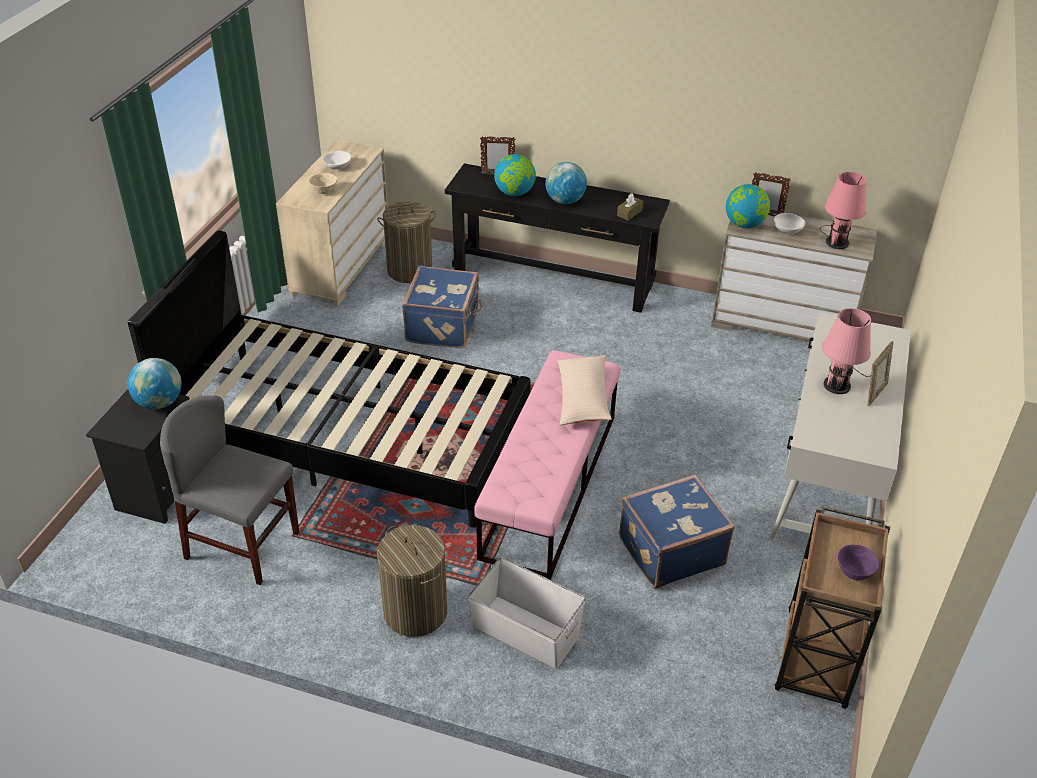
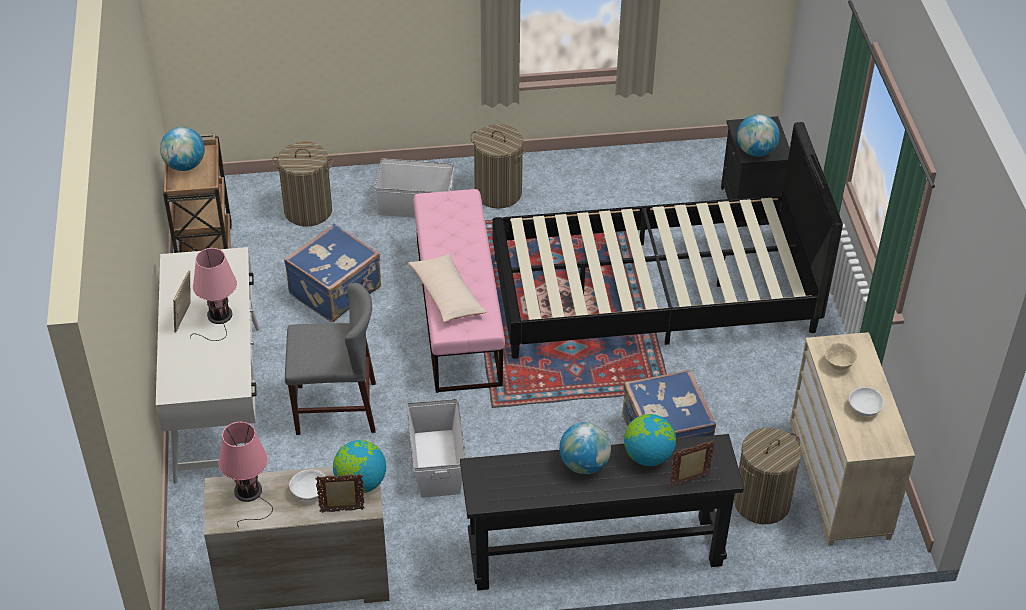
camera: 155 degrees right, 5 degrees up
grey chair [160,395,299,585] -> grey chair moved to [285,283,376,435]
brown tissue box [617,194,643,220] -> none
purple bowl [838,545,879,580] -> globe [160,127,205,171]
none -> laundry basket [272,141,334,227]
none -> white storage box [406,399,466,498]

